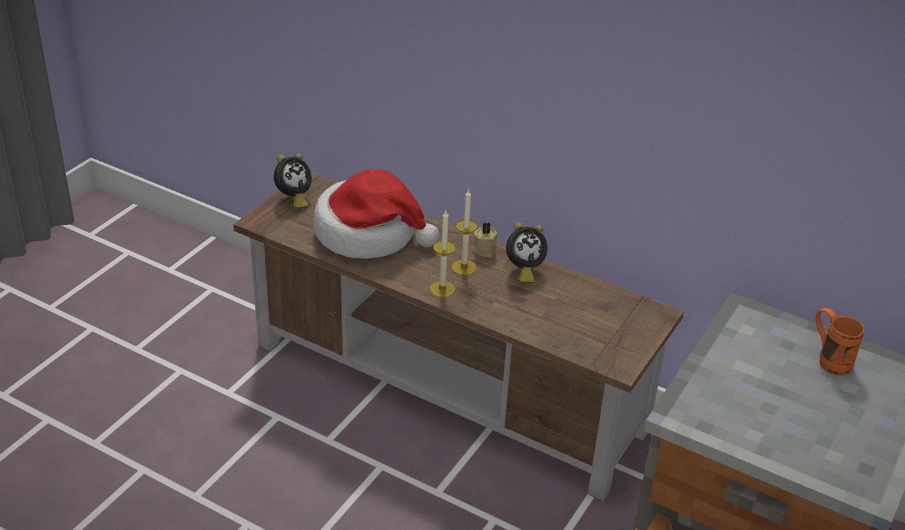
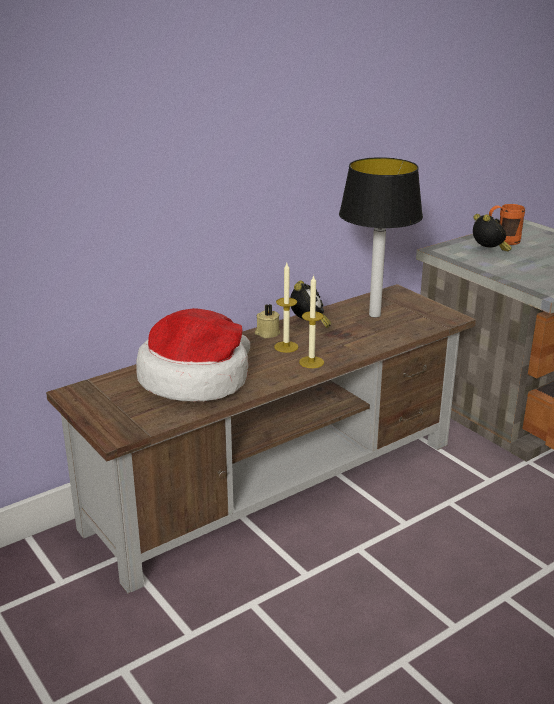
camera: 65 degrees left, 10 degrees down
alarm clock [274,153,312,209] -> alarm clock moved to [473,214,512,251]
none -> table lamp [339,157,423,317]

